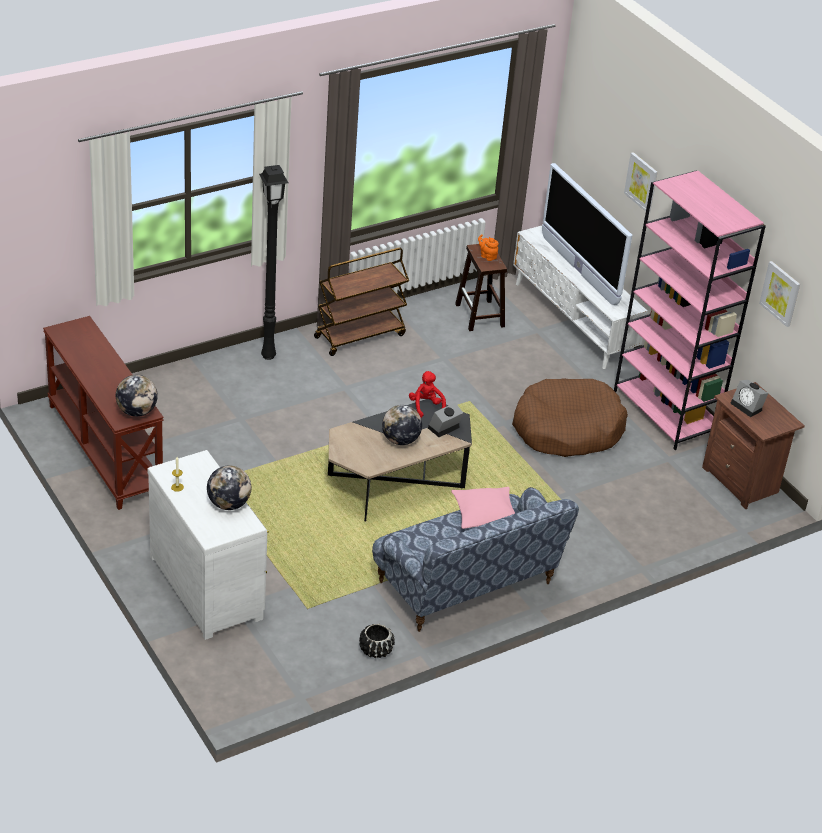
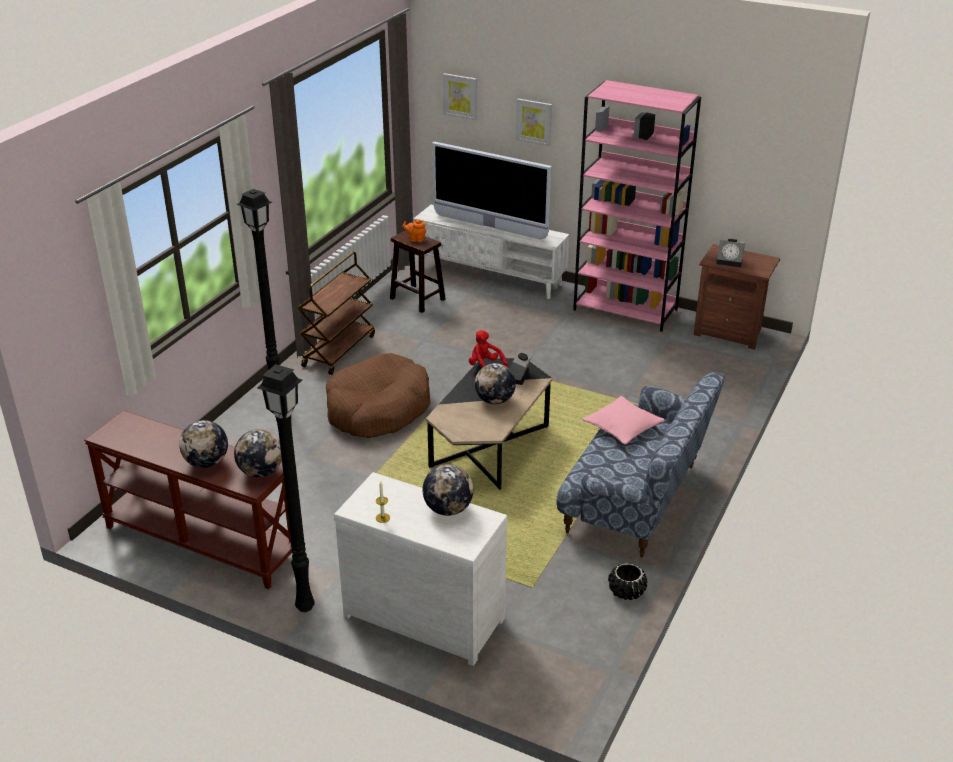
camera: 30 degrees left, 5 degrees down
brown dog bed [512,378,628,457] -> brown dog bed moved to [326,353,430,438]
picture [759,261,800,327] -> picture moved to [443,73,477,120]
none -> globe [179,420,228,468]
none -> black floor lamp [257,364,315,612]

